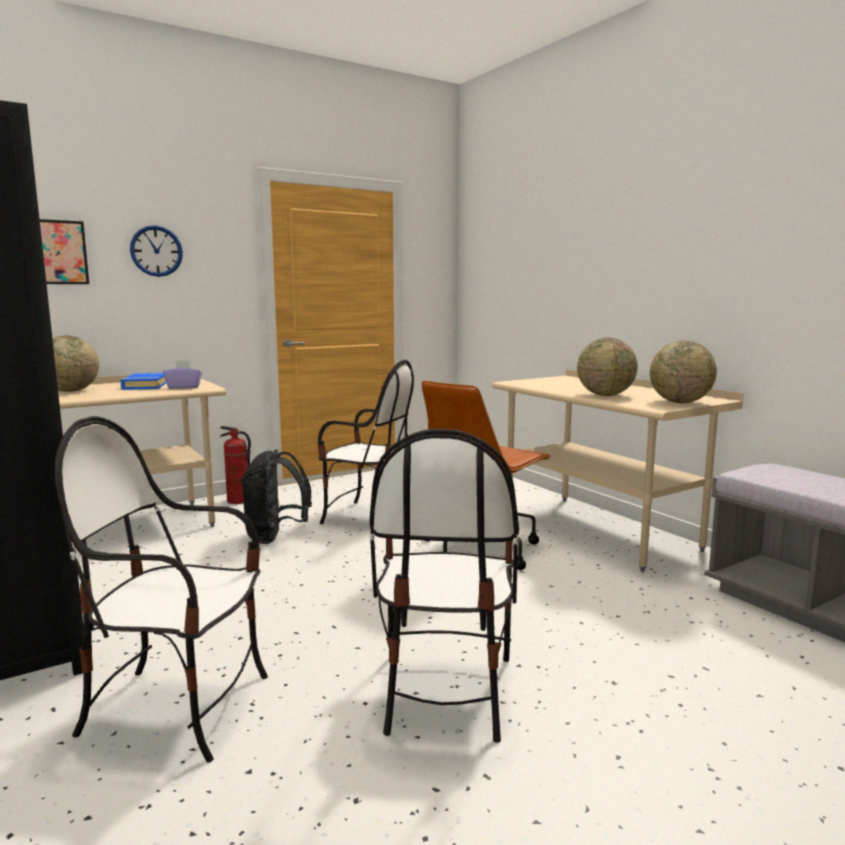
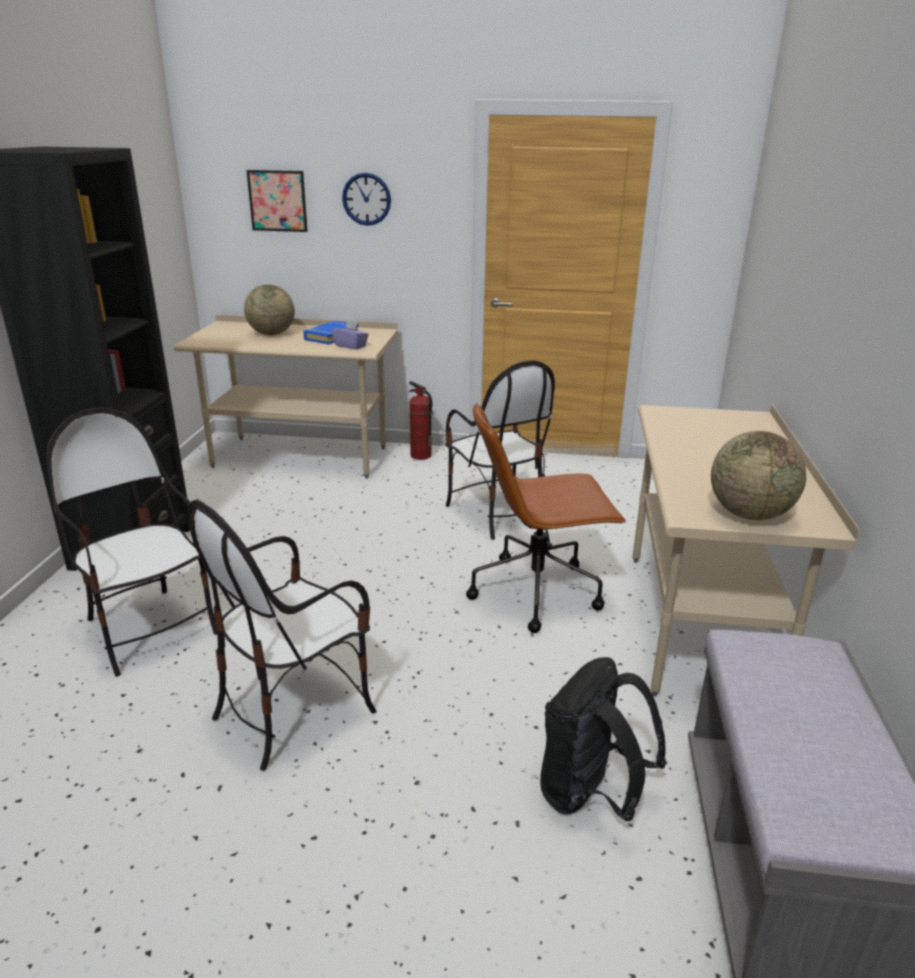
camera: 40 degrees right, 15 degrees up
black backpack [241,449,312,544] -> black backpack moved to [540,657,666,821]
globe [577,337,638,396] -> none

